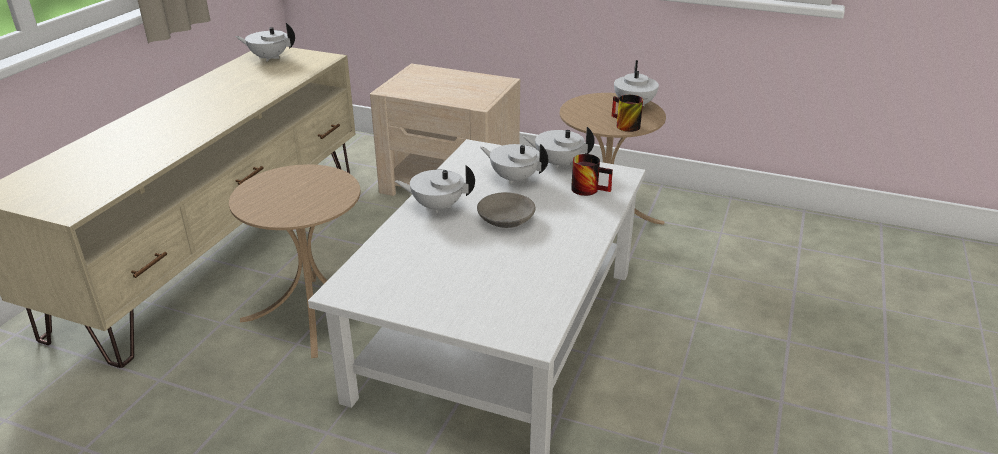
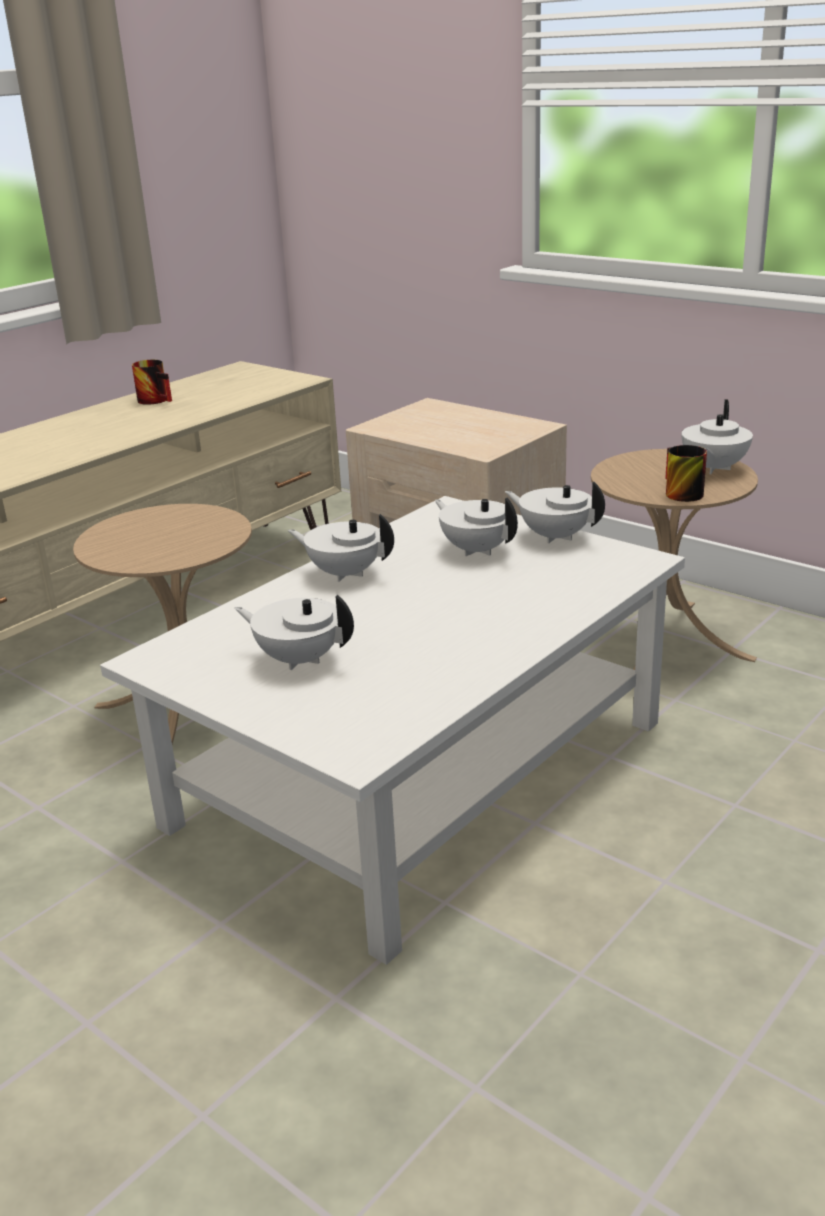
camera: 20 degrees right, 5 degrees down
white teapot [235,23,295,62] -> white teapot moved to [234,595,354,670]
grey bowl [477,192,535,228] -> none
mug [571,154,613,196] -> mug moved to [132,360,172,405]

